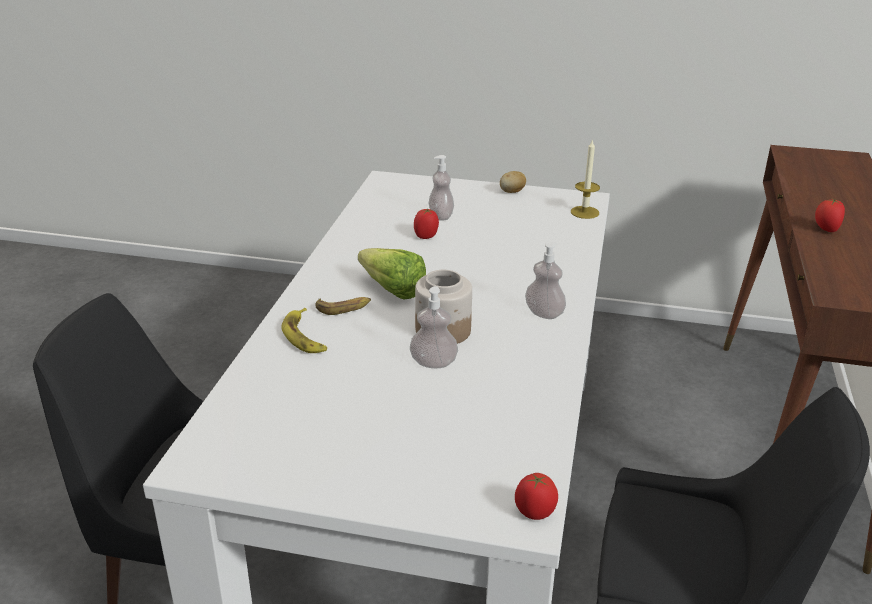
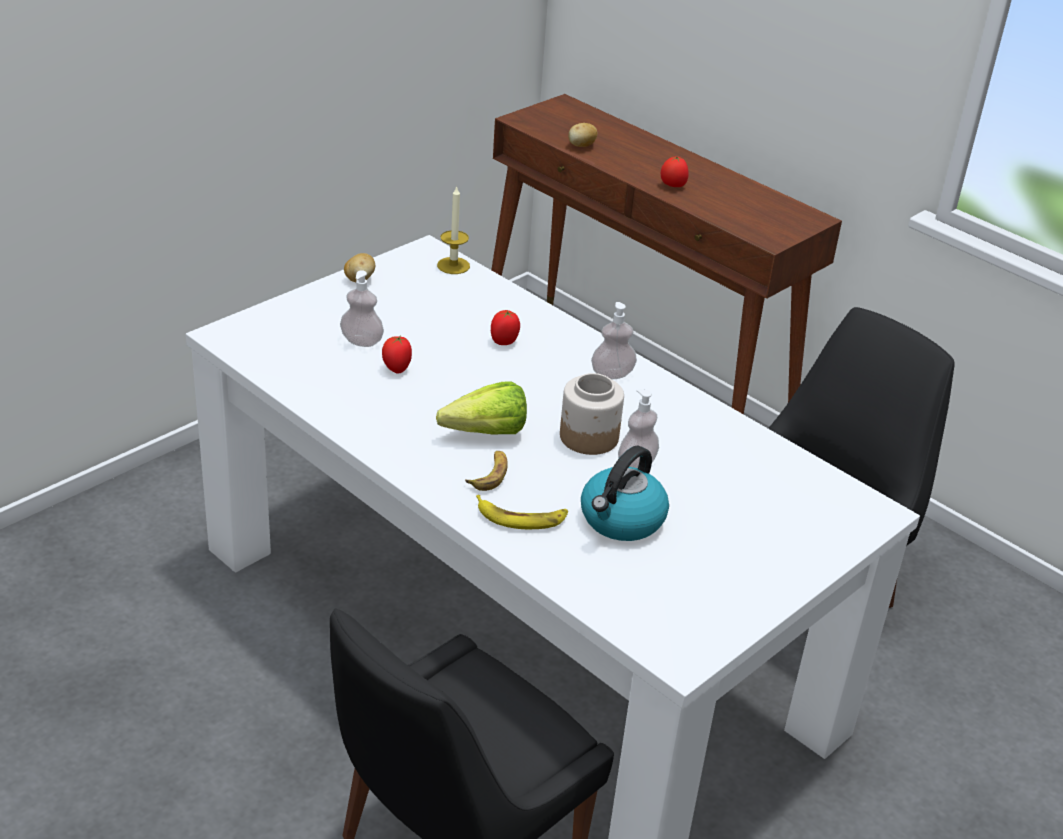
camera: 60 degrees left, 5 degrees up
tomato [515,473,558,520] -> tomato moved to [491,310,520,345]
none -> potato [568,123,597,147]
none -> kettle [581,445,669,541]

